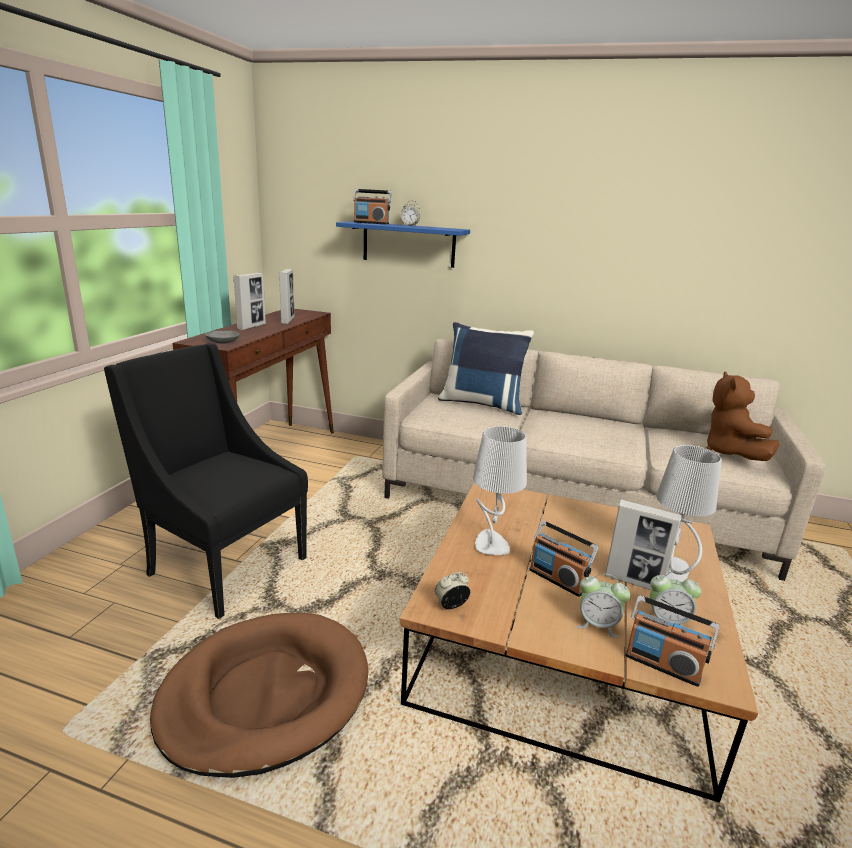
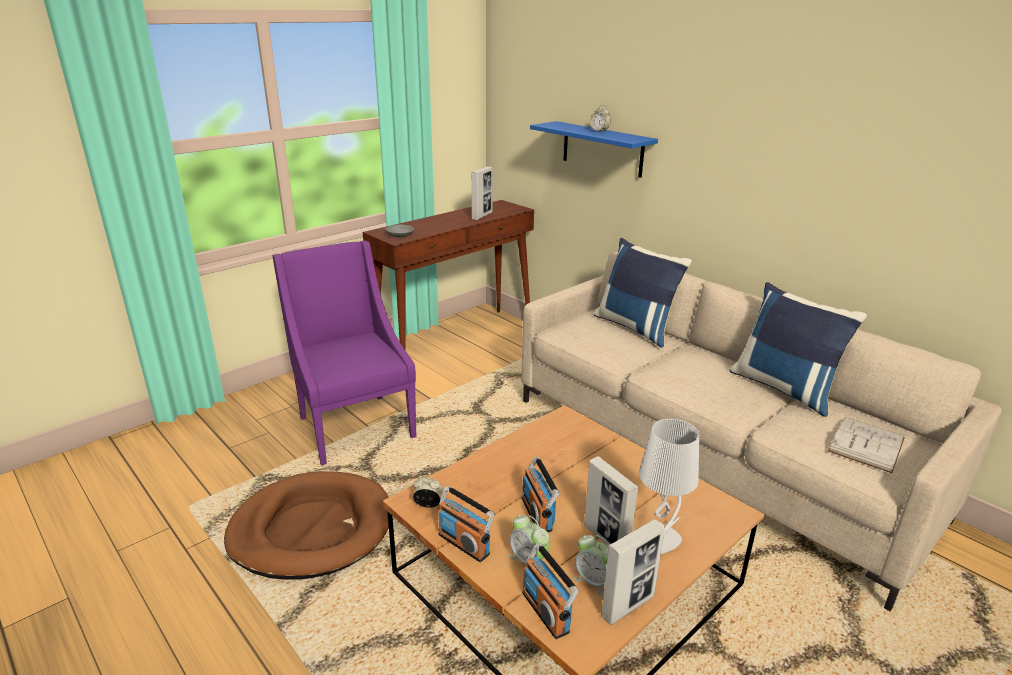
camera: 30 degrees right, 5 degrees up
black armchair [104,344,308,619] -> purple armchair [273,241,416,466]
picture frame [233,273,266,330] -> picture frame moved to [601,519,665,625]
radio [353,189,392,224] -> radio moved to [438,486,494,562]
grey table lamp [473,426,527,555] -> none
brown plush toy [705,371,779,461] -> white book [828,417,905,473]
none -> blue pillow [729,282,867,417]

